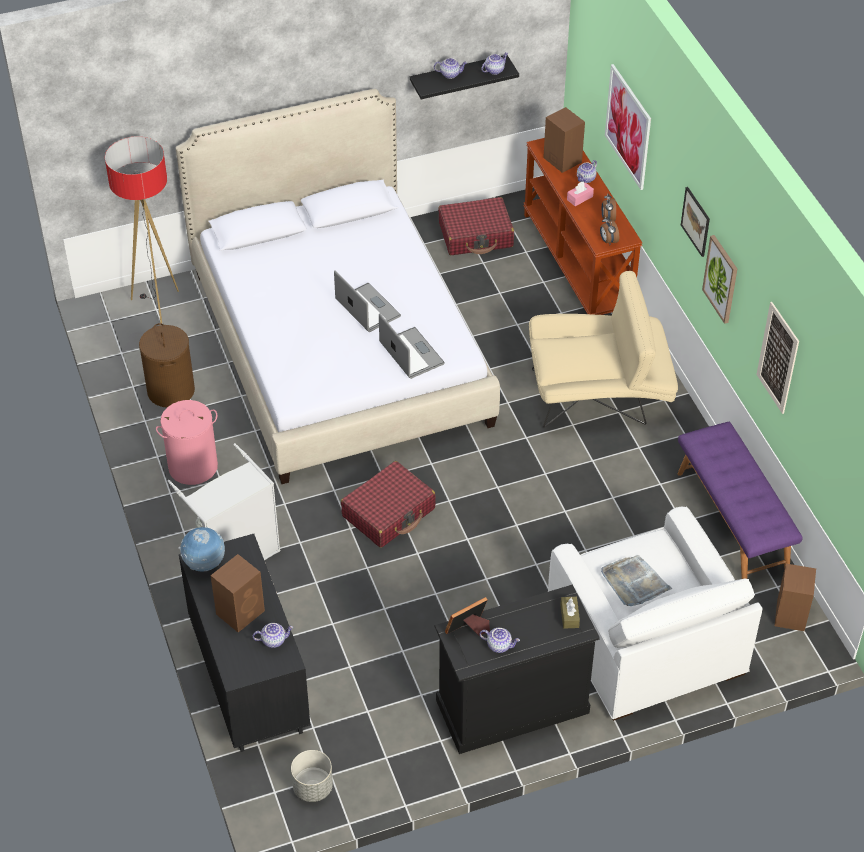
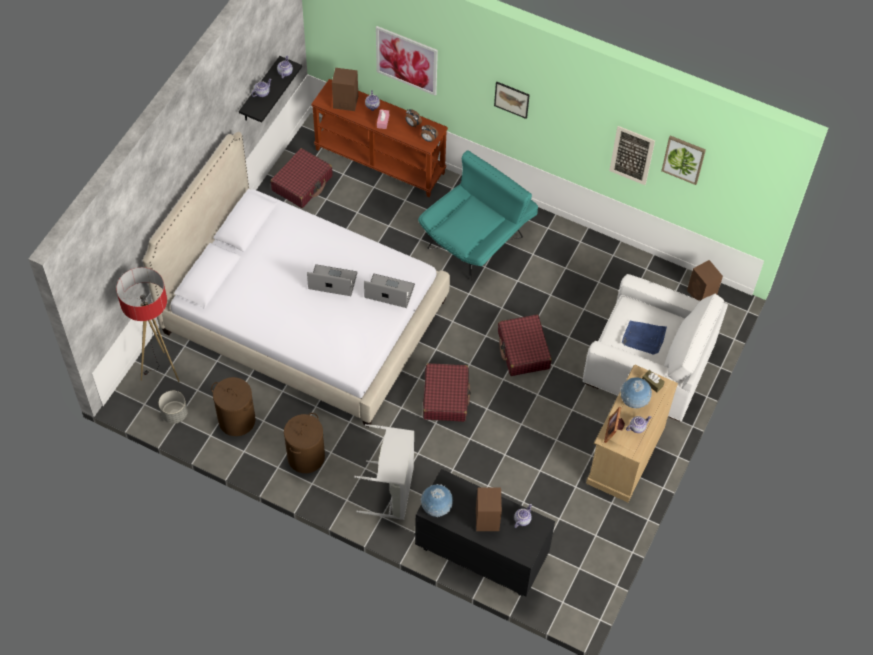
camera: 45 degrees left, 10 degrees up
pink laundry basket [156,400,218,485] -> brown laundry basket [284,413,325,473]
grey planter [291,750,333,802] -> grey planter moved to [159,391,188,424]
black dresser [434,585,600,754] -> beige dresser [586,365,678,502]
beige armchair [529,271,678,428] -> turquoise armchair [418,150,538,280]
grey tray [601,555,673,606] -> blue tray [622,321,667,355]
purple bench [677,422,803,579] -> none
picture [702,235,737,324] -> picture moved to [661,136,706,185]
none -> red suitcase [498,315,552,376]
none -> globe [621,377,652,409]

